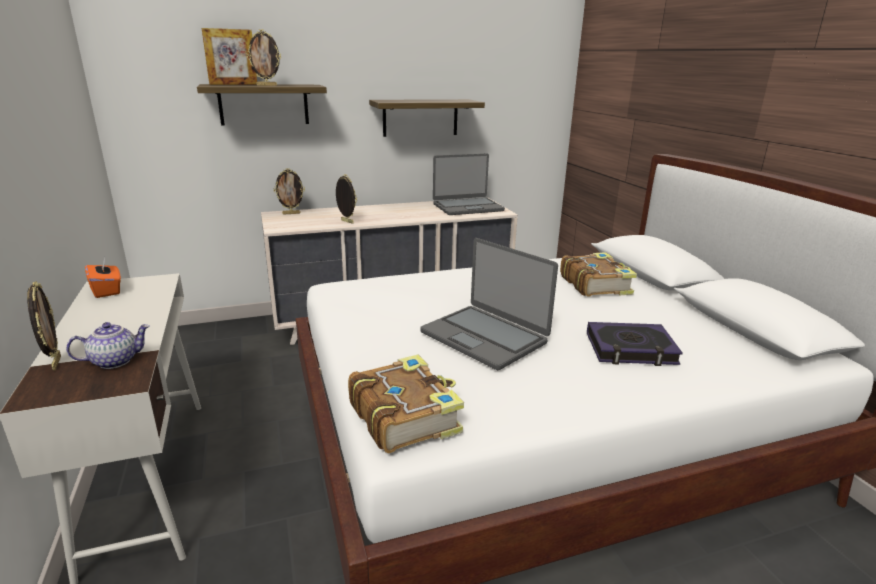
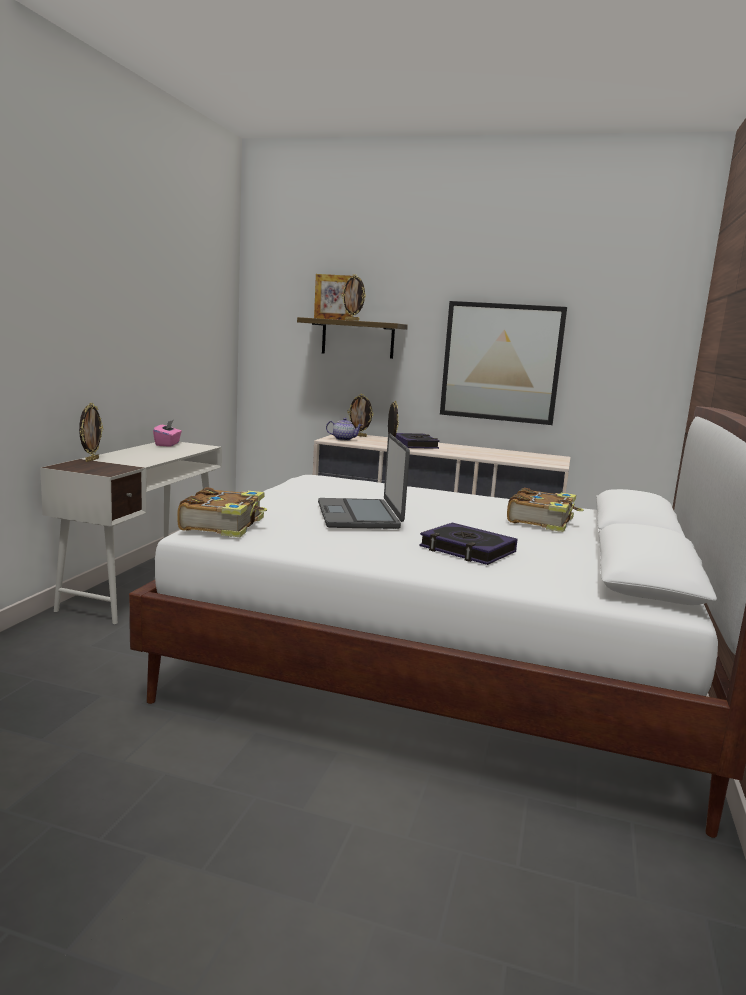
camera: 35 degrees right, 10 degrees down
teapot [66,322,150,369] -> teapot moved to [326,418,362,441]
orange tissue box [85,257,121,298] -> pink tissue box [153,420,182,447]
shelf [369,99,485,137] -> picture [440,301,567,425]
laptop [433,154,505,215] -> none
none -> book [396,433,440,449]

